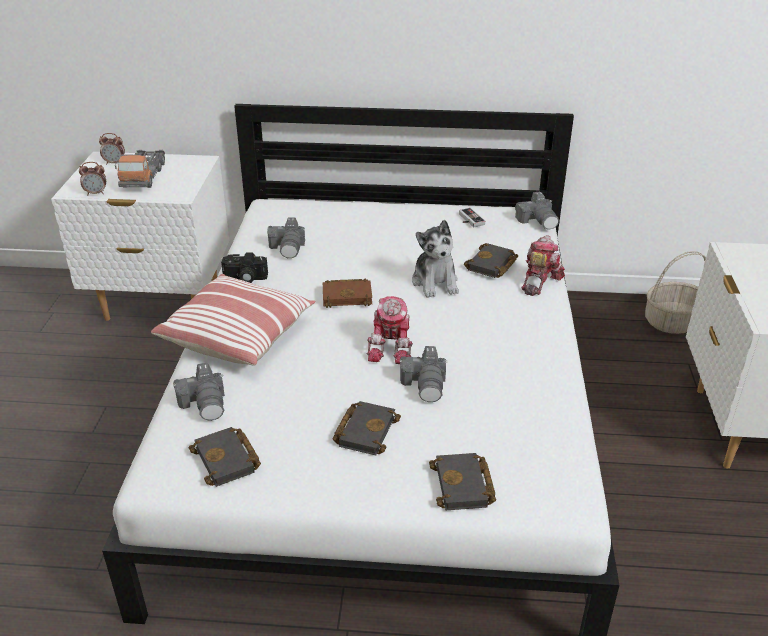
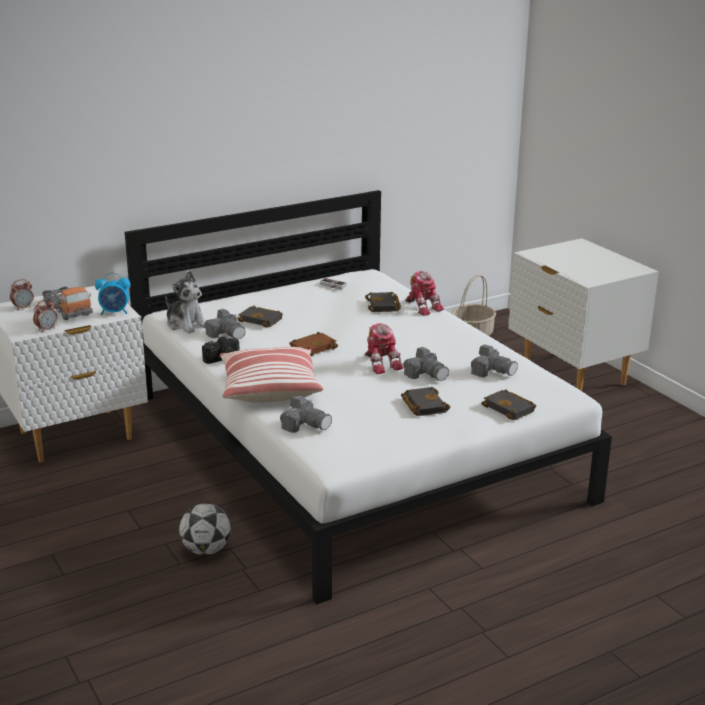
camera: 35 degrees left, 10 degrees down
black book [189,427,261,487] -> black book moved to [238,305,283,328]
plush toy [412,220,459,298] -> plush toy moved to [165,271,205,334]
camera [515,192,559,230] -> camera moved to [471,345,518,377]
toy robot [521,235,565,296] -> toy robot turned 150 degrees clockwise [405,271,444,316]
none -> alarm clock [95,272,130,315]
none -> football [179,503,231,555]

